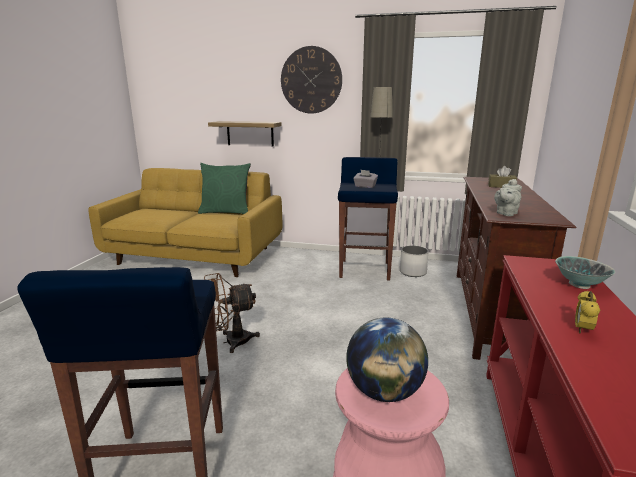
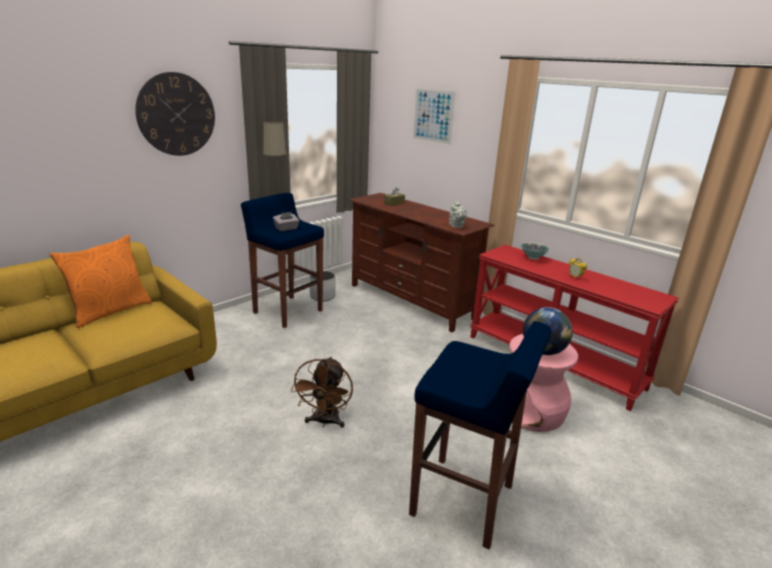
camera: 60 degrees left, 5 degrees up
green pillow [198,163,251,214] -> orange pillow [49,235,152,328]
shelf [208,121,282,147] -> none
none -> picture [413,88,456,145]

